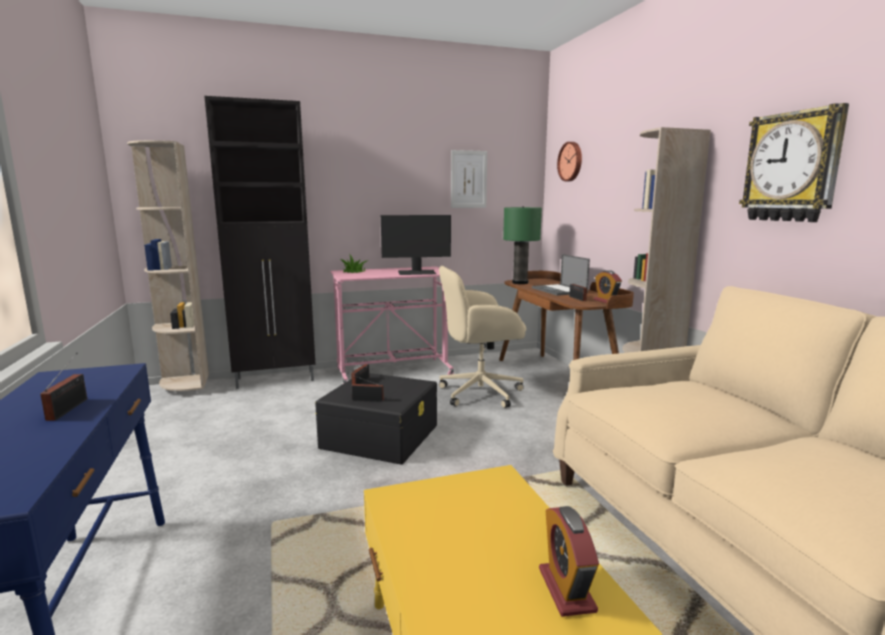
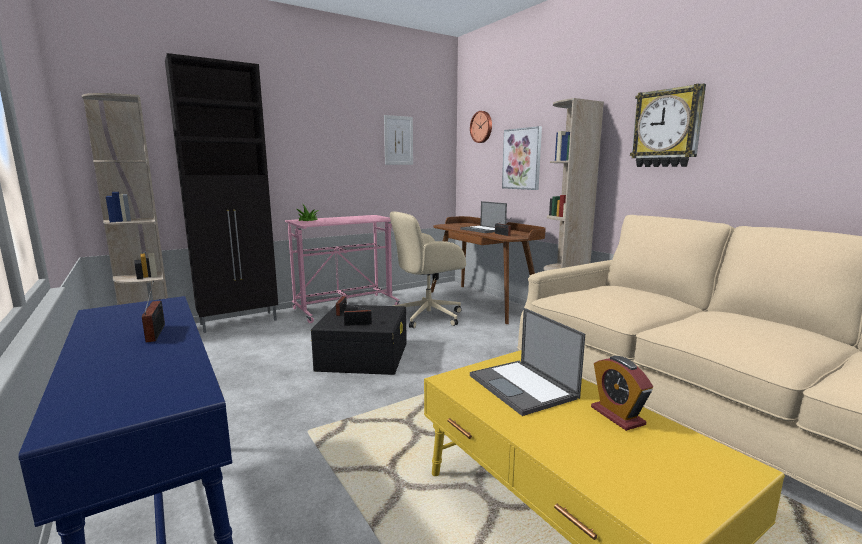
camera: 15 degrees left, 0 degrees up
monitor [381,215,451,275] -> none
green table lamp [503,206,542,284] -> none
alarm clock [594,270,622,303] -> none
none -> laptop [470,308,585,416]
none -> picture [502,126,542,190]

